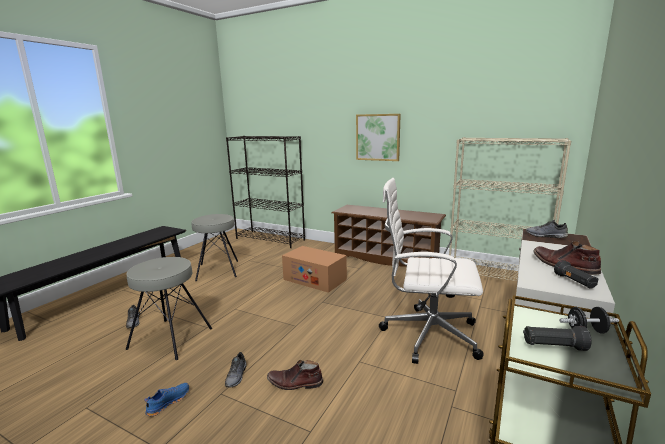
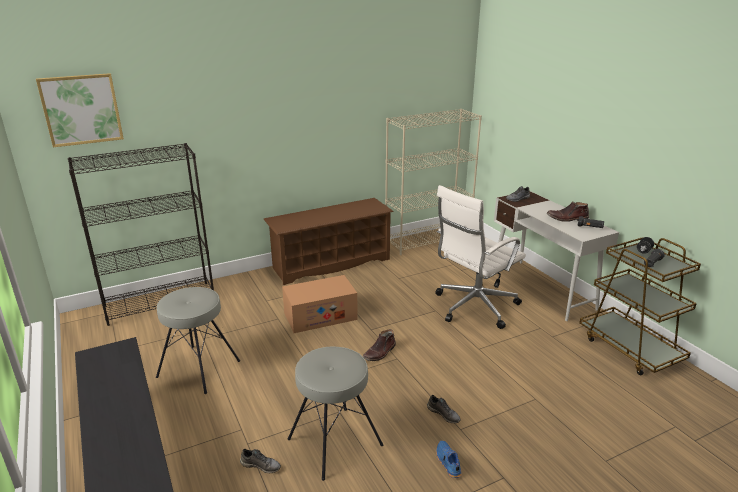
camera: 55 degrees left, 10 degrees up
brown boot [267,360,323,390] -> brown boot moved to [363,329,396,361]
picture [356,114,401,161] -> picture moved to [36,73,124,147]

